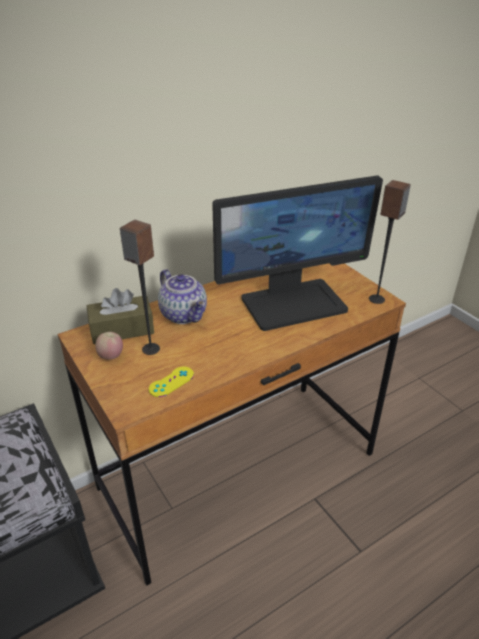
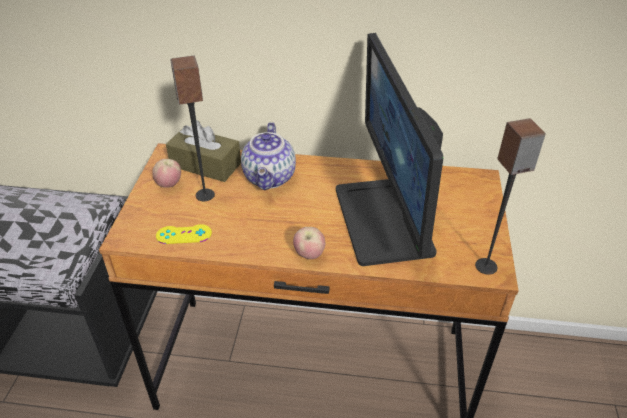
camera: 40 degrees right, 5 degrees up
monitor [212,175,383,331] -> monitor turned 60 degrees clockwise [336,33,443,266]
none -> apple [293,227,325,259]

